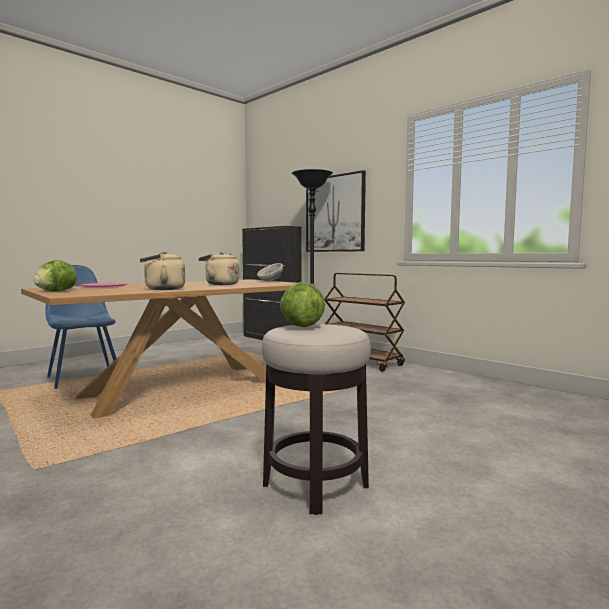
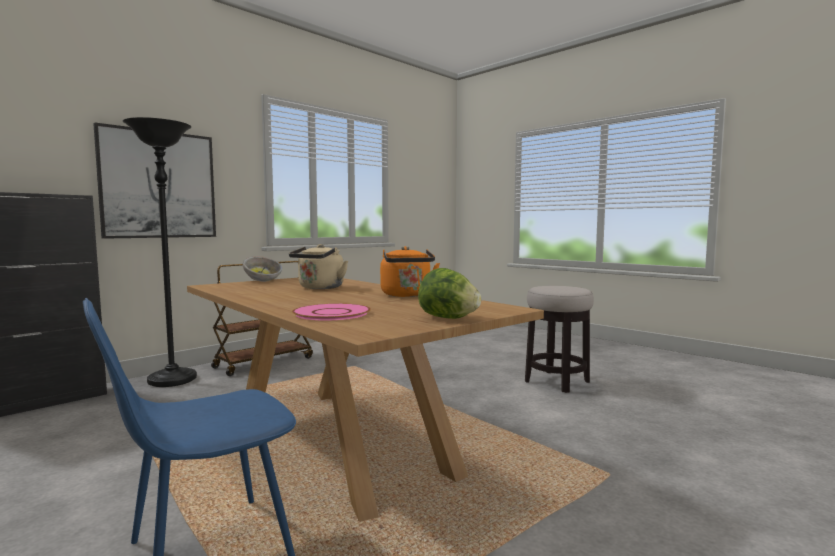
camera: 90 degrees left, 0 degrees up
beige kettle [140,251,185,290] -> orange kettle [380,246,440,297]
lettuce [280,282,325,327] -> none

